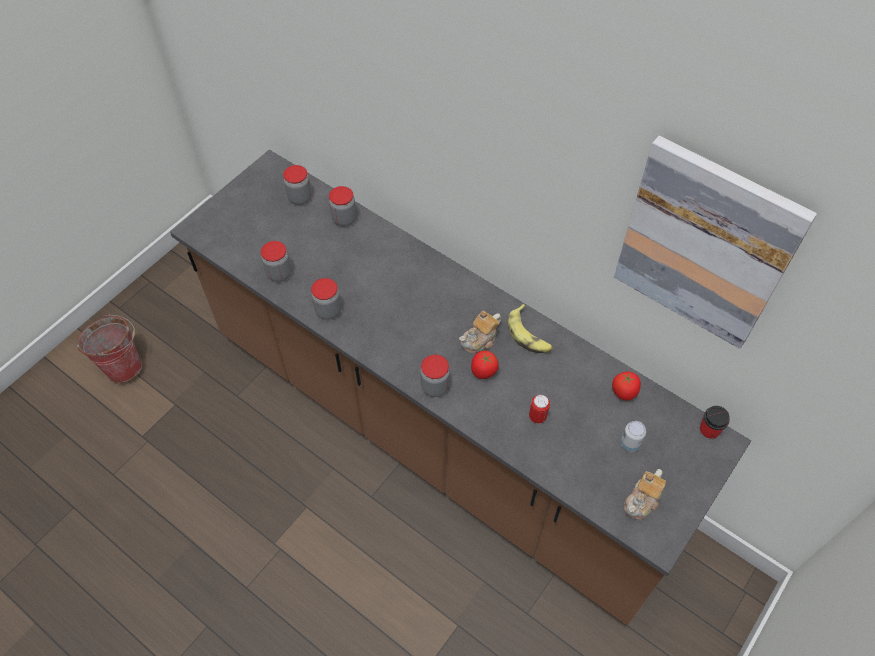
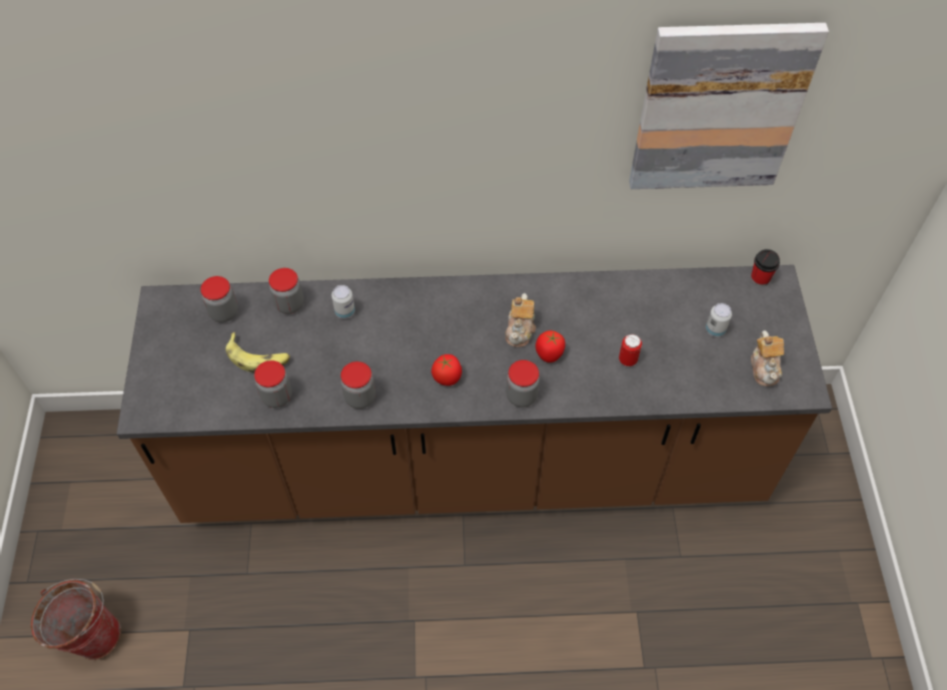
camera: 40 degrees left, 0 degrees up
banana [508,304,553,353] -> banana moved to [226,332,290,373]
tomato [612,372,641,400] -> tomato moved to [431,354,462,386]
none -> can [332,285,355,319]

